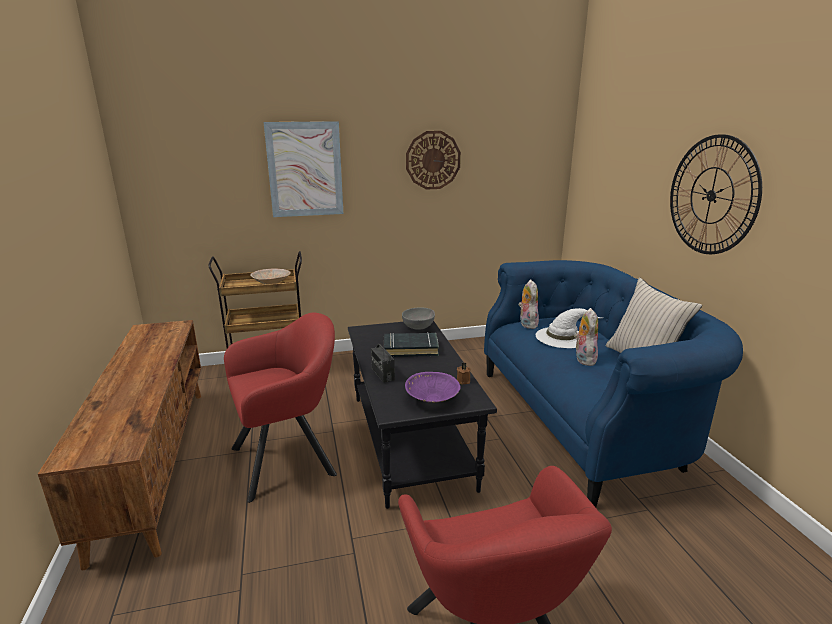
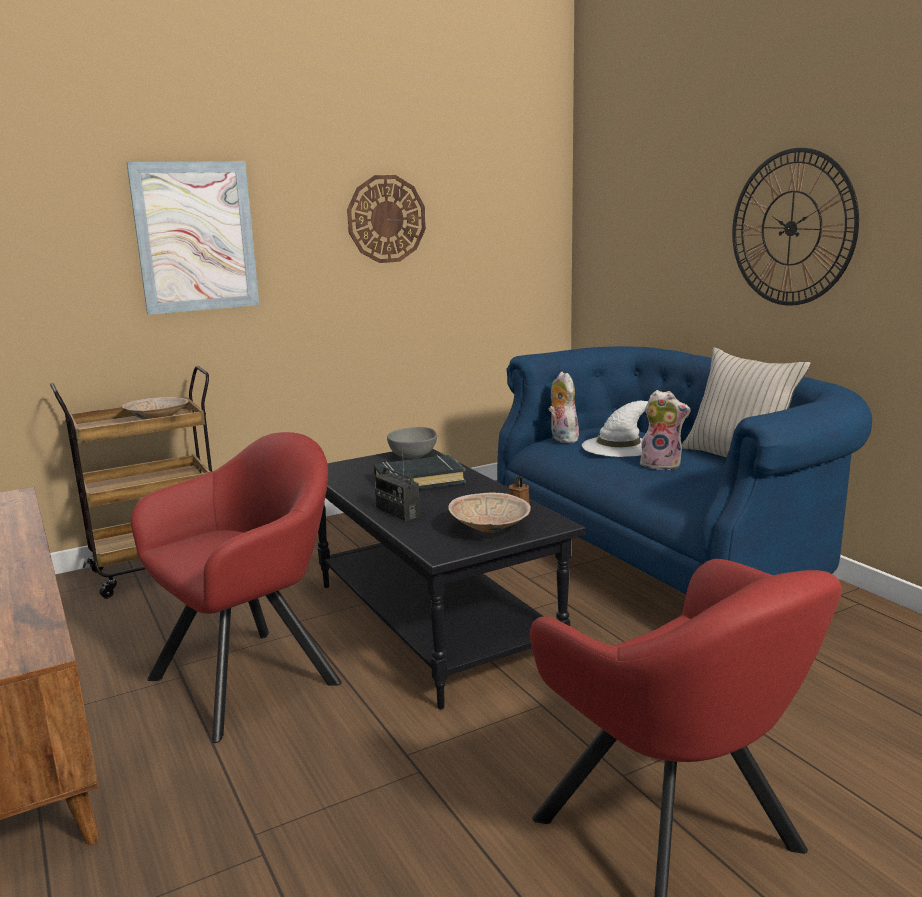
camera: 15 degrees left, 5 degrees down
purple bowl [405,372,461,403] -> beige bowl [448,493,531,533]
plush toy [574,308,598,366] -> plush toy turned 120 degrees clockwise [640,390,691,470]

